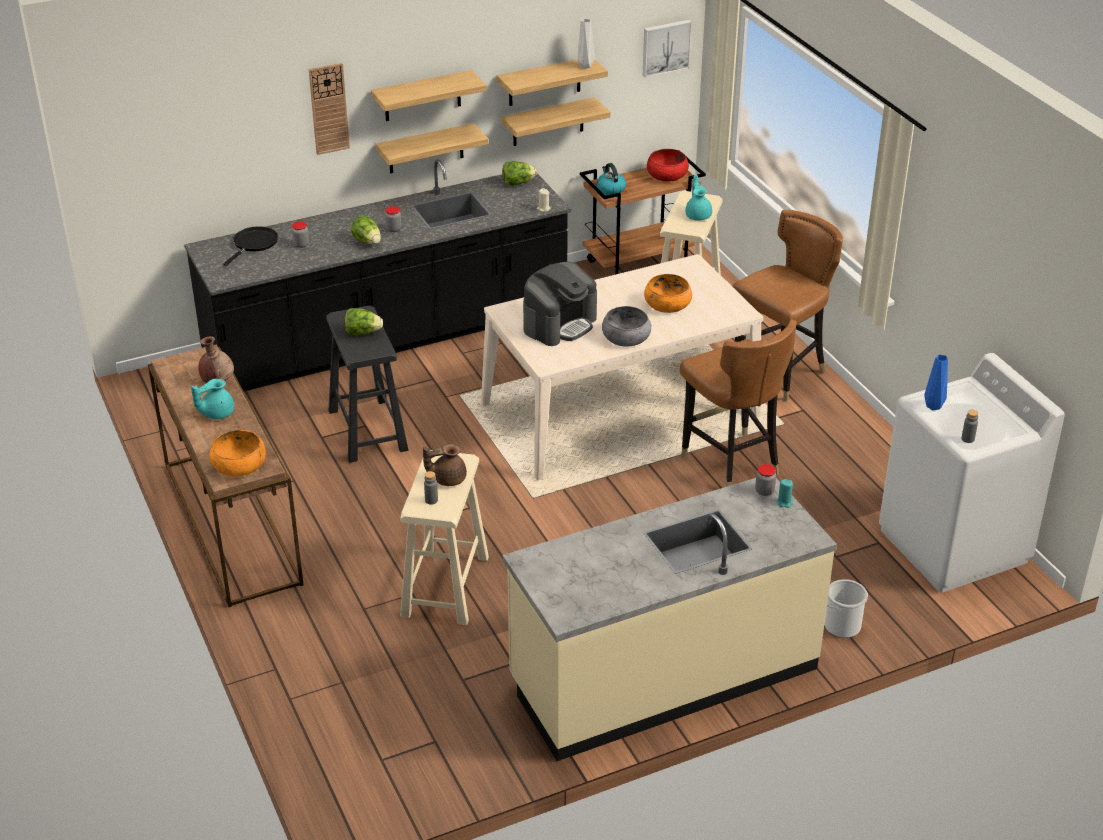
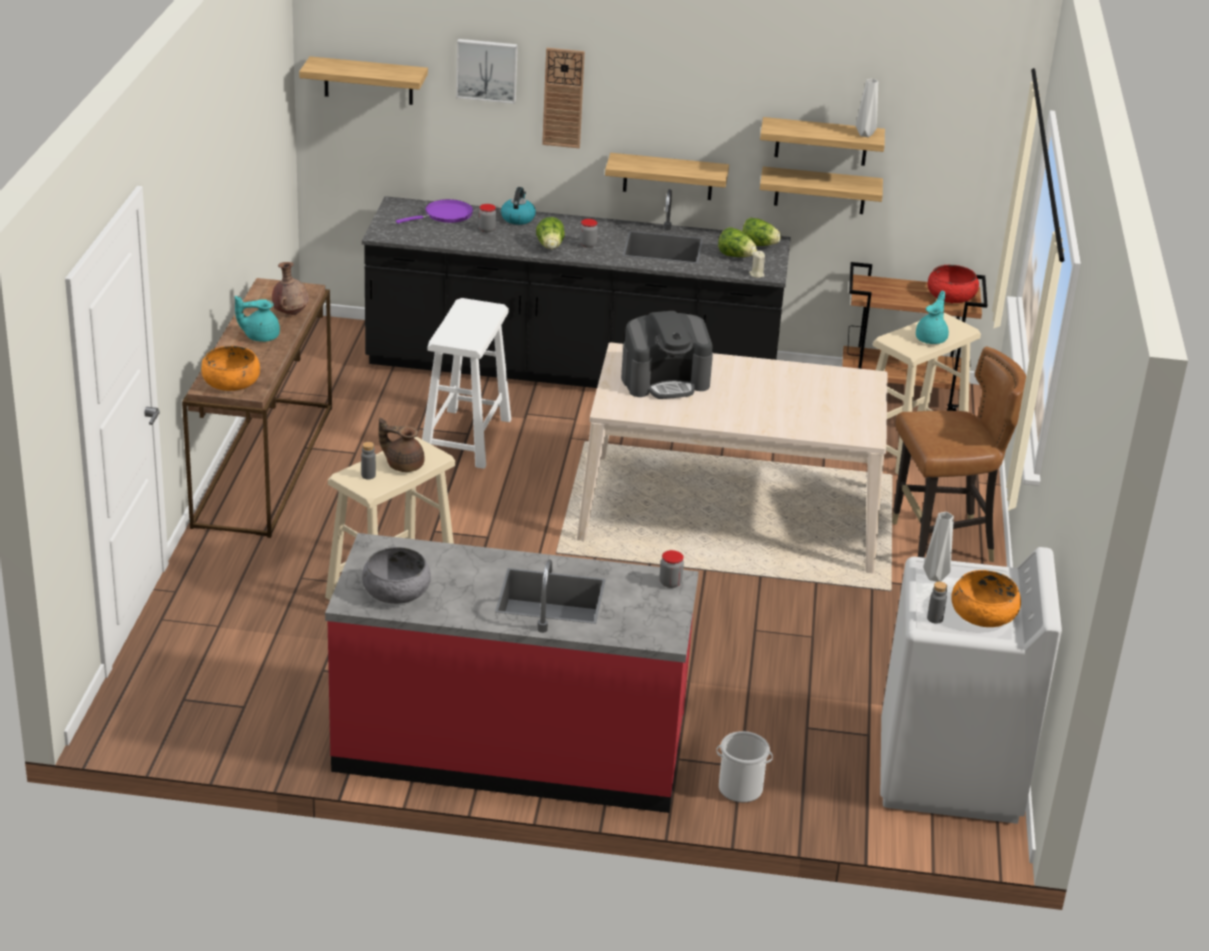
camera: 30 degrees right, 5 degrees down
black frying pan [223,226,278,266] -> purple frying pan [396,199,473,224]
black stool [326,306,409,463] -> white stool [422,298,511,469]
lettuce [345,308,383,335] -> lettuce moved to [718,227,757,257]
shelf [371,70,487,121] -> shelf moved to [299,56,428,105]
beige counter [503,478,837,761] -> red counter [325,533,699,813]
kettle [597,163,626,195] -> kettle moved to [501,187,536,225]
grey bowl [602,306,651,347] -> grey bowl moved to [362,547,431,604]
picture [643,20,692,78] -> picture moved to [456,39,518,104]
orange bowl [644,274,692,313] -> orange bowl moved to [951,570,1021,627]
brown chair [680,320,796,487] -> none
turquoise candle [776,479,793,508] -> none
blue vase [924,354,948,411] -> grey vase [923,512,954,582]

